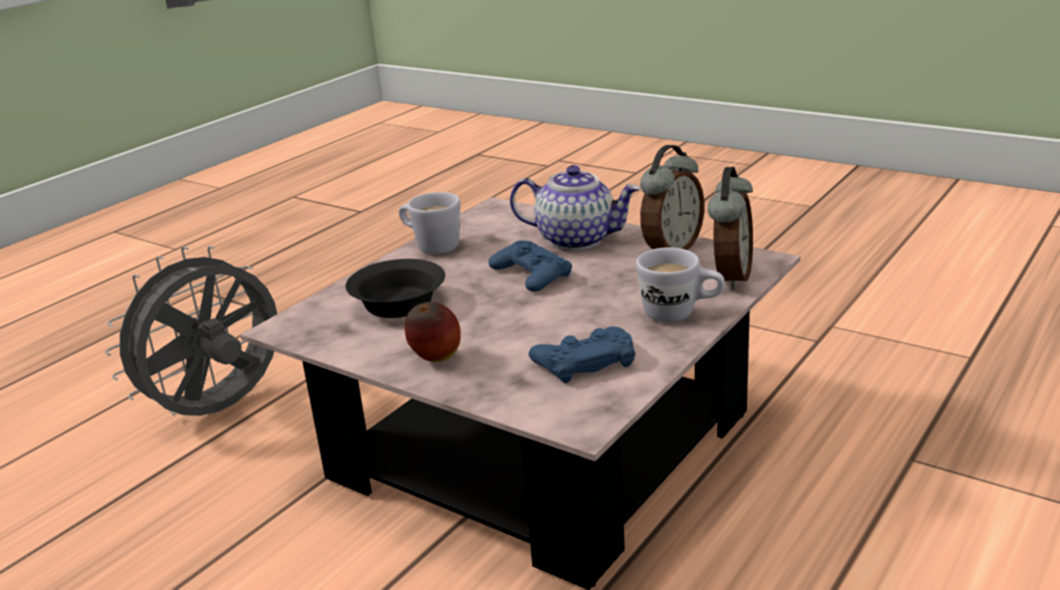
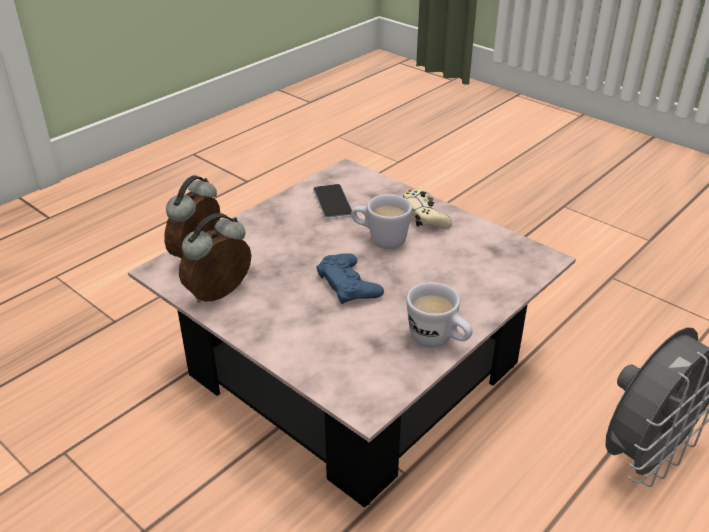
camera: 175 degrees left, 10 degrees up
black bowl [345,259,445,318] -> none
apple [405,302,461,362] -> beige game controller [403,189,452,228]
teapot [510,165,641,250] -> none
blue game controller [529,326,635,383] -> phone [313,184,352,220]
white mug [636,247,725,322] -> white mug moved to [351,194,412,249]

